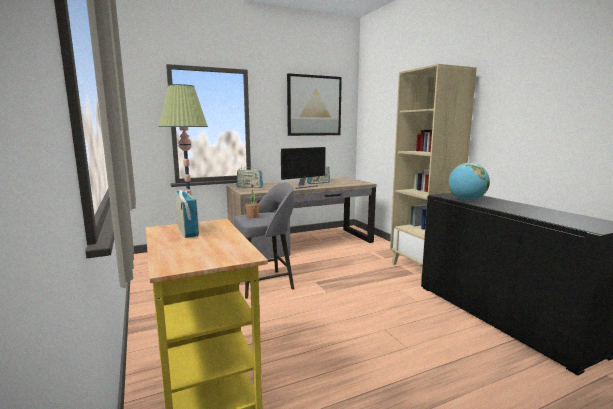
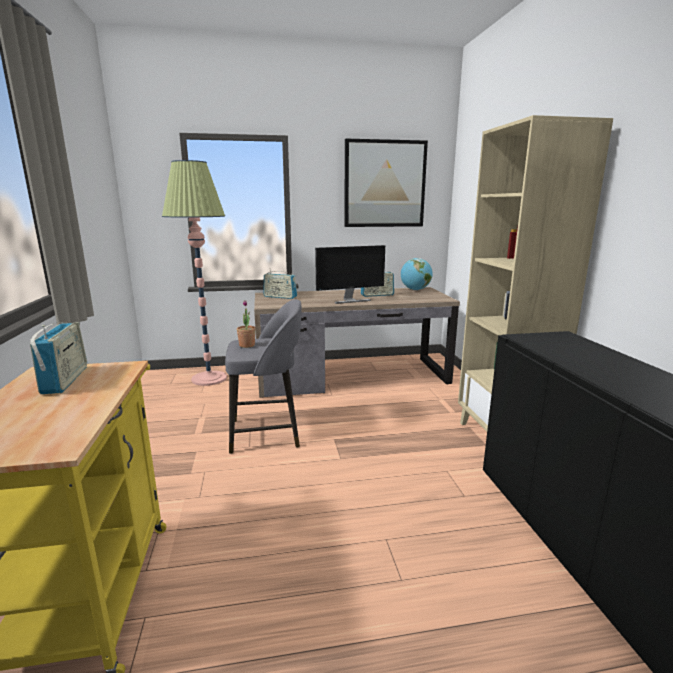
camera: 15 degrees right, 5 degrees up
globe [448,163,490,201] -> globe moved to [401,258,433,290]

